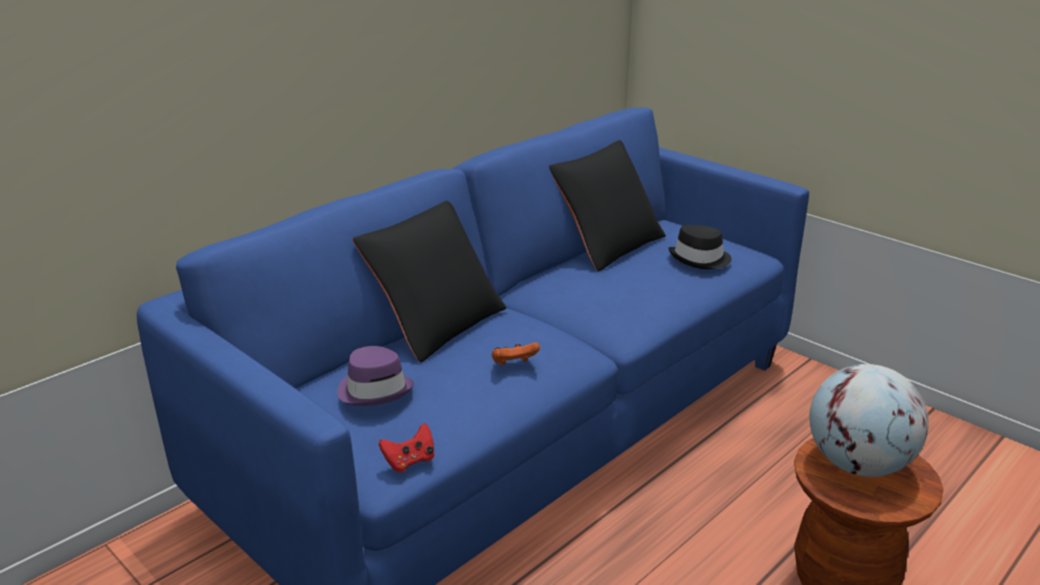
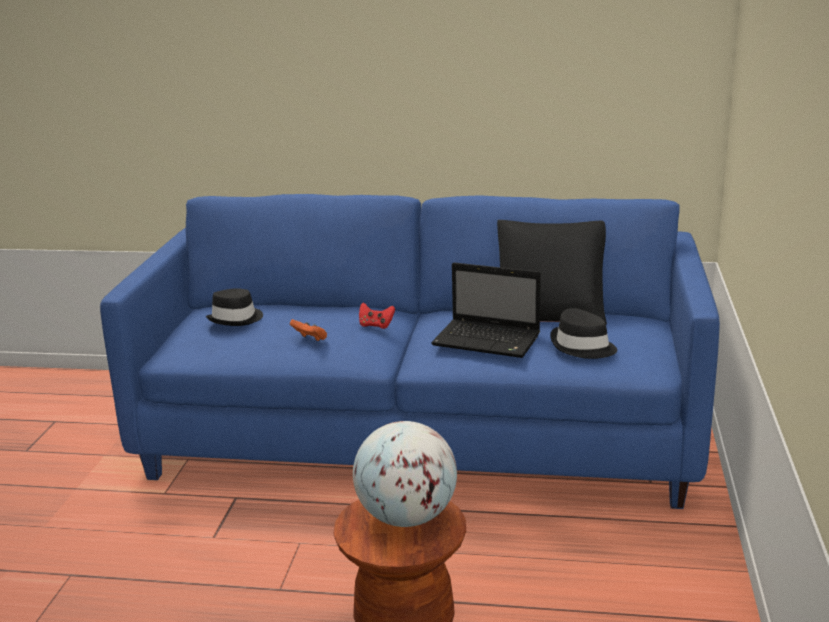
camera: 55 degrees right, 5 degrees down
purple hat [337,346,414,406] -> black hat [206,288,263,326]
black pillow [352,201,506,363] -> none
red game controller [379,423,435,472] -> red game controller moved to [359,303,395,329]
none -> laptop [431,262,541,358]

